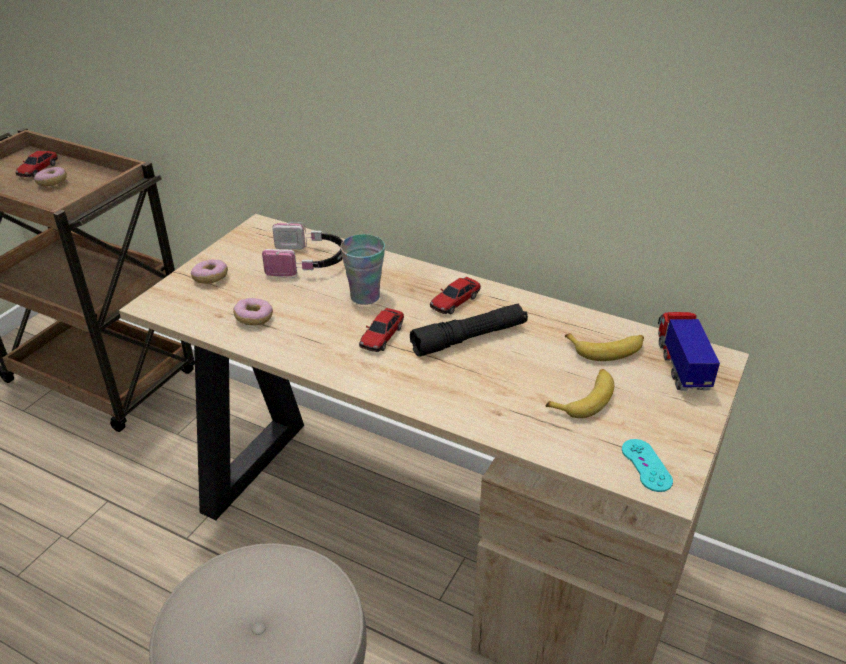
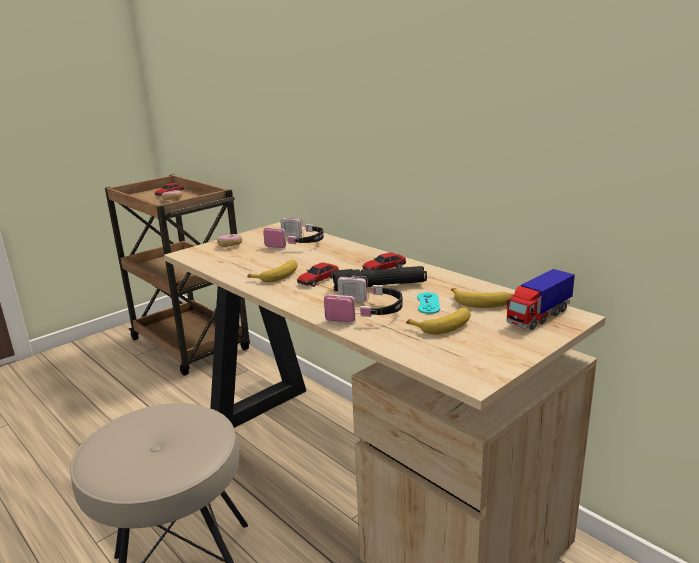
camera: 20 degrees right, 15 degrees down
donut [233,298,273,325] -> none
cup [340,234,385,305] -> none
turquoise game controller [622,439,673,492] -> turquoise game controller moved to [417,292,440,314]
toy truck [658,312,720,391] -> toy truck turned 150 degrees counterclockwise [507,269,575,330]
none -> banana [247,260,298,282]
none -> headphones [324,276,403,324]

